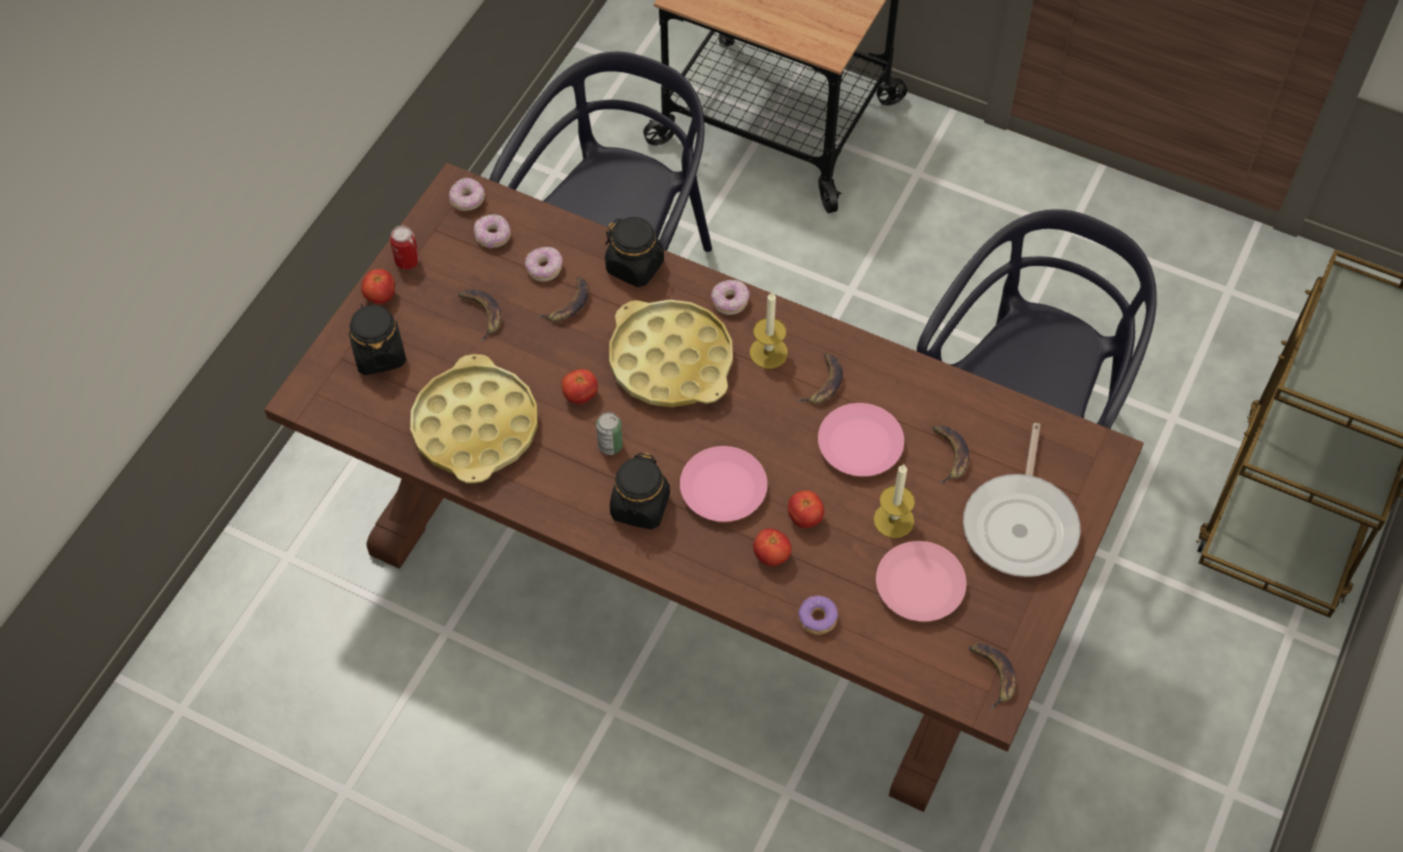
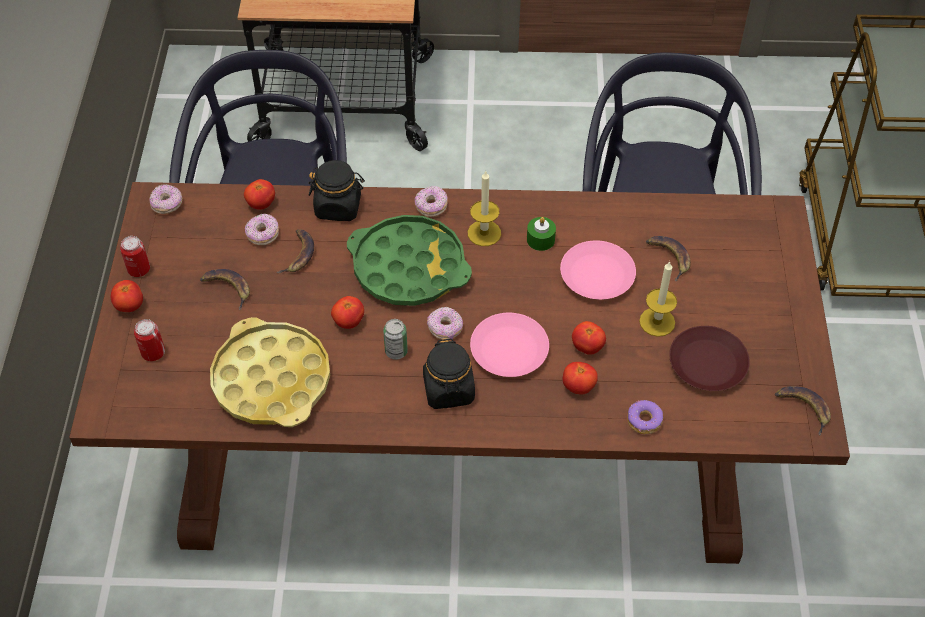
camera: 25 degrees left, 5 degrees down
black jar [349,302,406,375] -> can [134,319,165,361]
donut [474,214,511,249] -> donut moved to [427,306,463,340]
yellow tray [609,300,733,407] -> green tray [347,215,472,306]
banana [796,353,843,404] -> green candle [527,217,556,251]
pink plate [876,541,966,621] -> brown plate [669,326,750,391]
frying pan [963,423,1081,577] -> none
none -> tomato [244,179,275,210]

